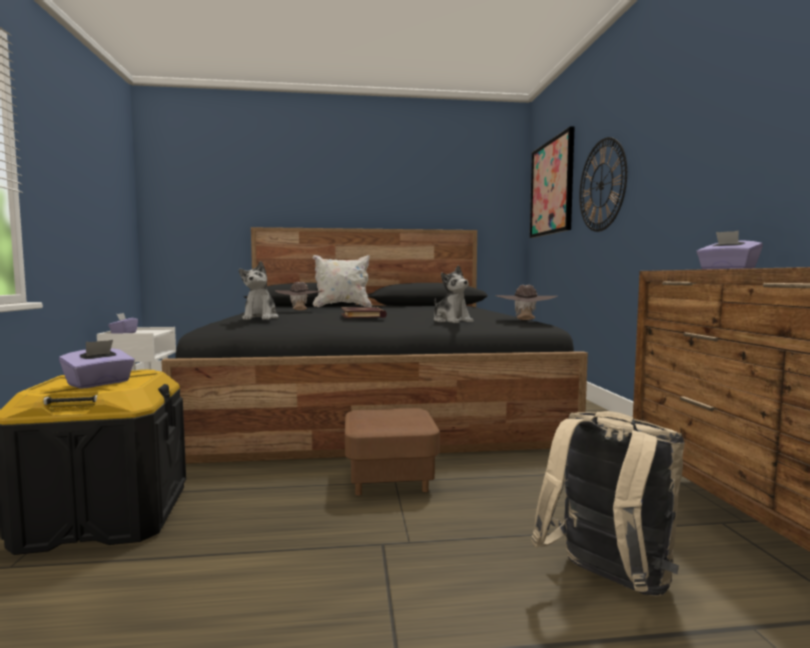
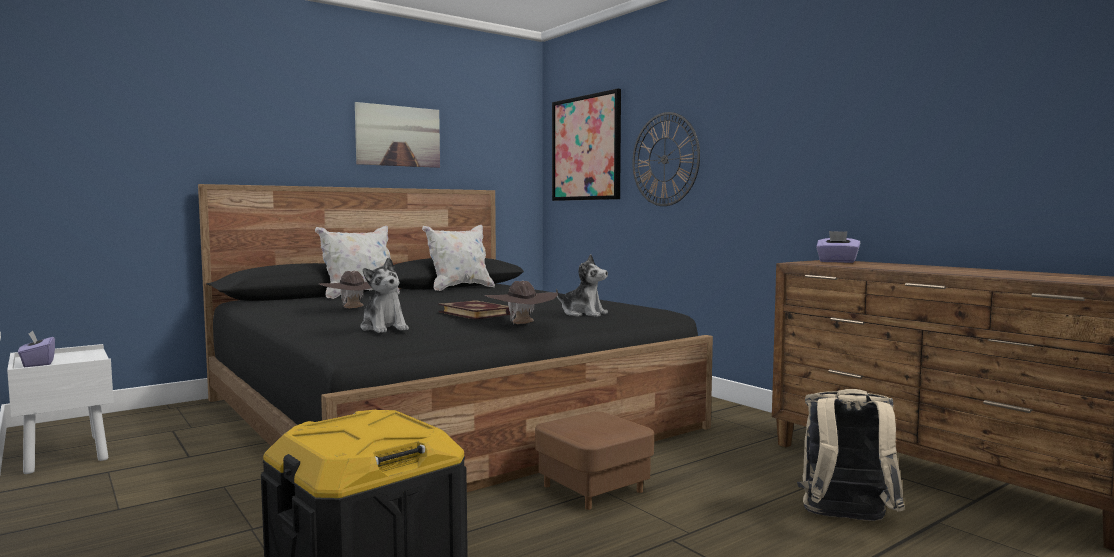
camera: 30 degrees left, 0 degrees up
purple tissue box [59,340,135,389] -> none
brown hat [495,285,557,320] -> brown hat moved to [485,281,558,324]
none -> picture [355,102,440,168]
none -> white pillow [422,225,495,291]

